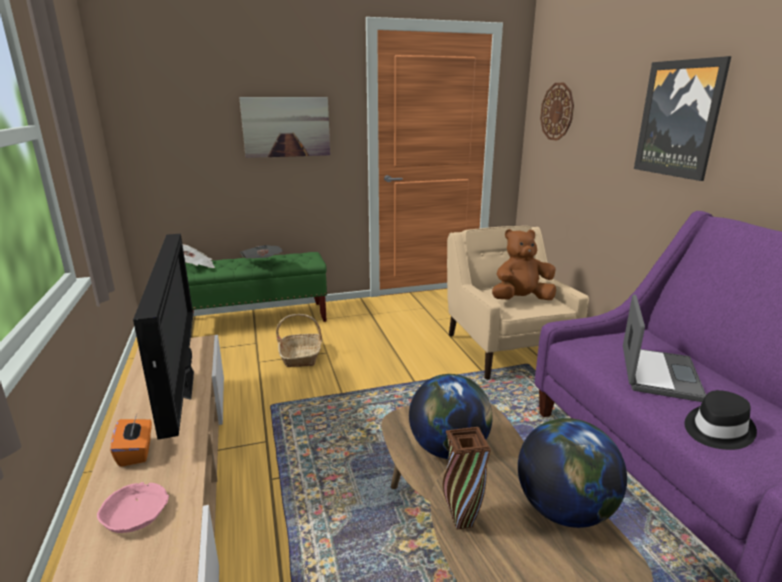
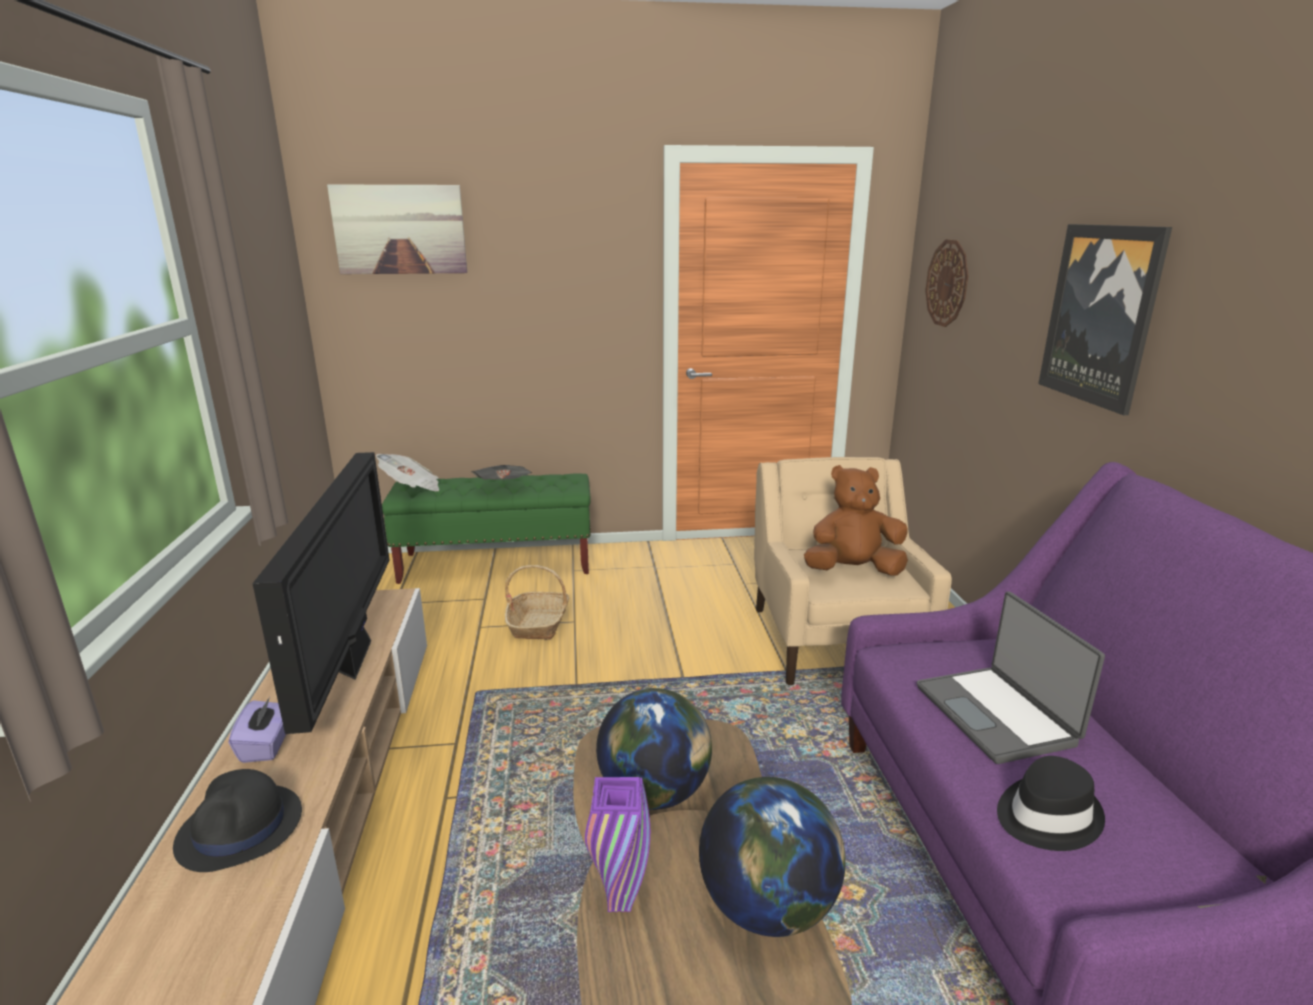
camera: 10 degrees right, 0 degrees up
pink bowl [97,482,169,533] -> black hat [173,769,302,872]
orange tissue box [111,415,152,467] -> purple tissue box [229,697,286,763]
picture [239,97,330,158] -> picture moved to [327,184,467,274]
brown vase [443,427,491,530] -> purple vase [585,777,650,912]
laptop [623,295,706,402] -> laptop turned 135 degrees clockwise [917,592,1105,764]

